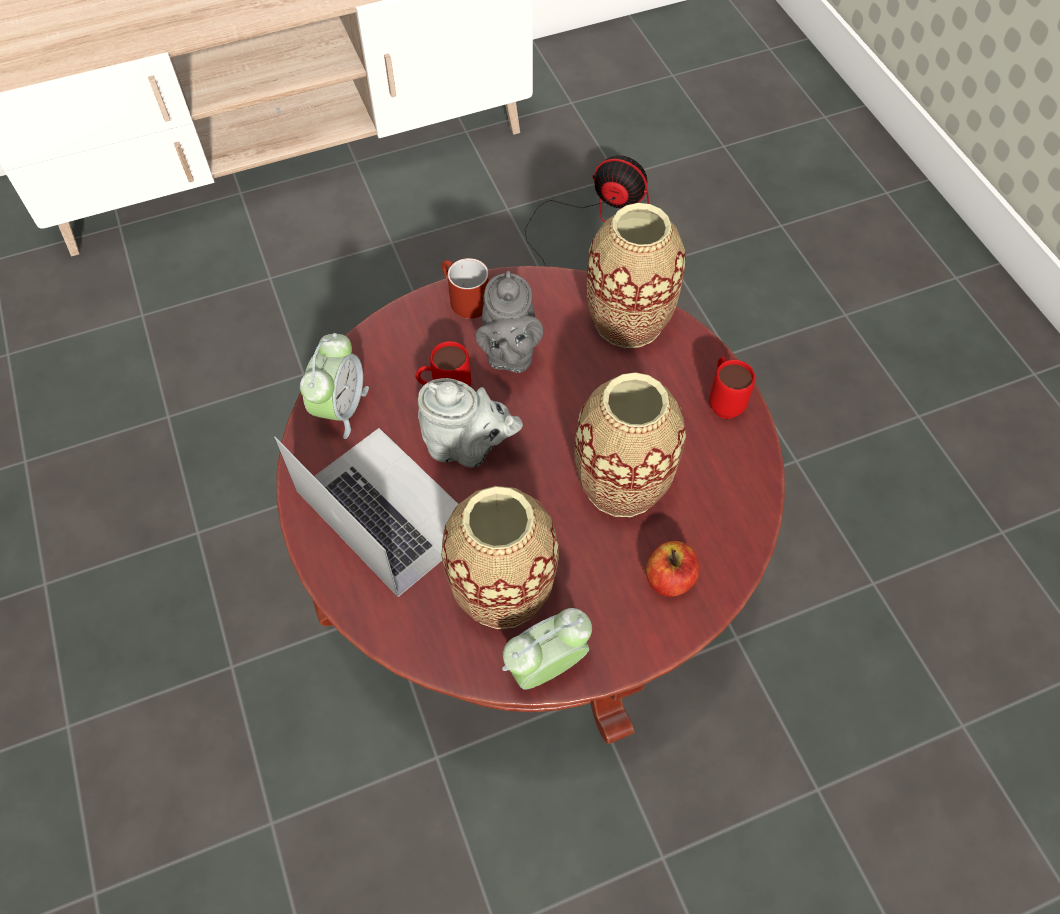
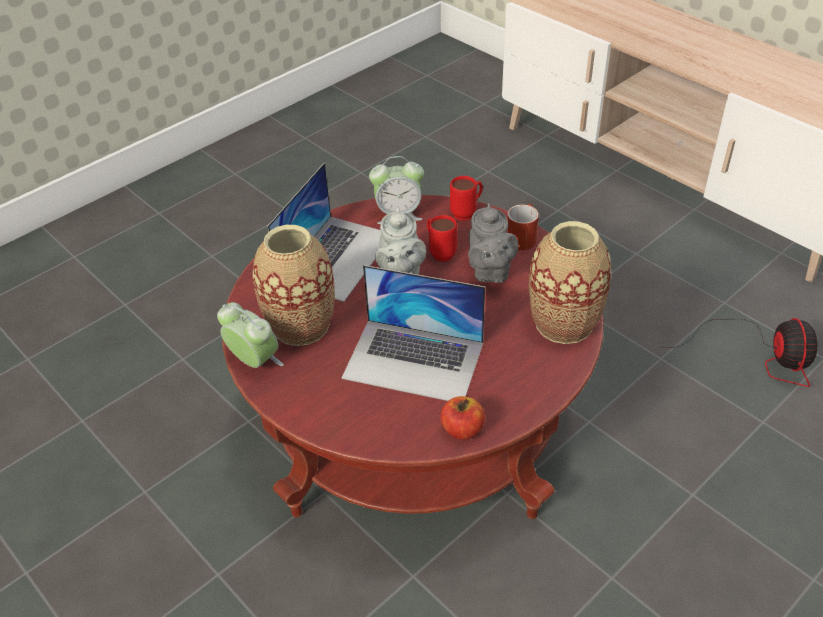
camera: 70 degrees right, 15 degrees down
grey teapot [475,271,543,373] -> grey teapot turned 75 degrees counterclockwise [468,203,518,283]
vase [574,372,686,517] -> laptop [342,265,485,401]
apple [646,541,699,597] -> apple moved to [441,396,485,440]
red mug [709,357,755,419] -> red mug moved to [450,176,483,221]

